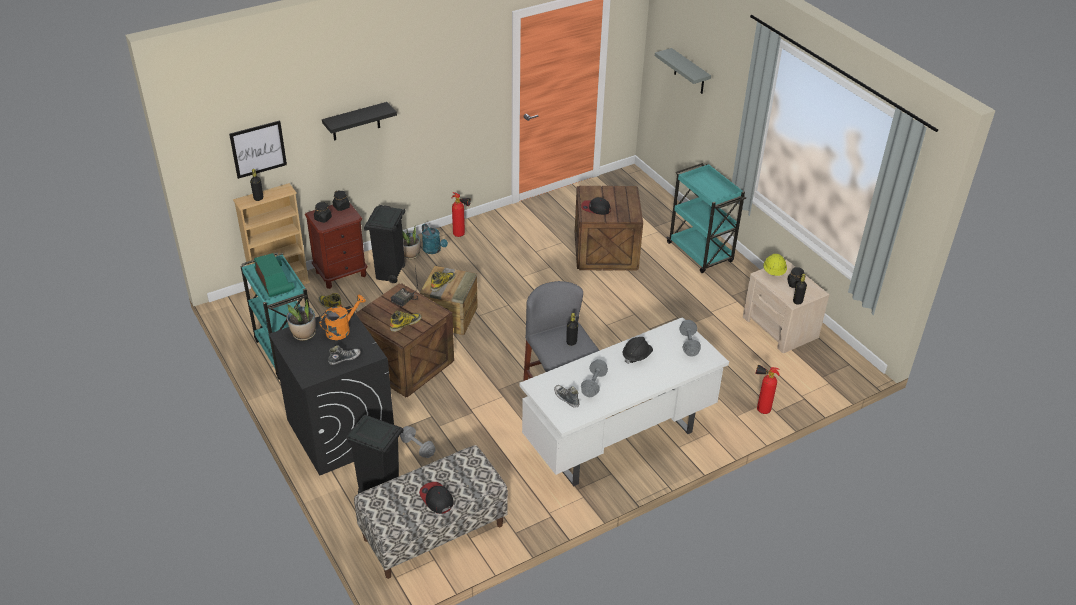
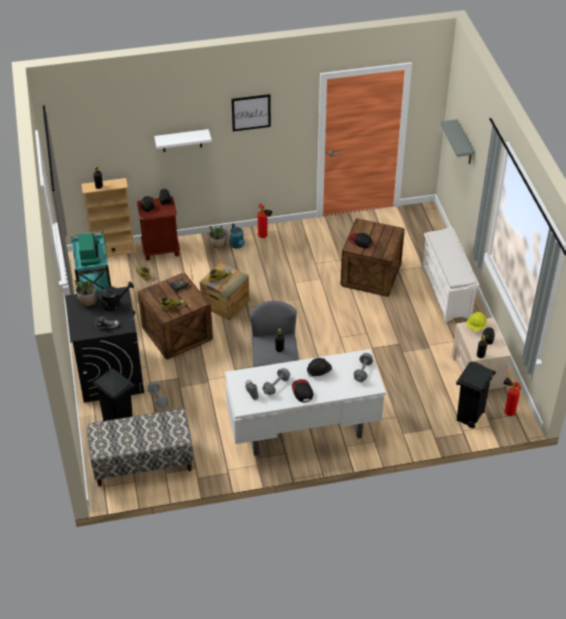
camera: 20 degrees right, 5 degrees up
picture [229,120,287,179] -> picture moved to [231,94,271,131]
orange watering can [319,295,366,340] -> black watering can [96,282,134,311]
black shelf [322,102,397,141] -> white shelf [154,129,212,152]
black trash can [364,205,405,283] -> black trash can moved to [456,362,496,429]
cap [419,482,454,514] -> cap moved to [292,379,313,402]
turquoise cart [667,163,746,273] -> white shoe rack [422,228,479,323]
fire extinguisher [756,364,780,414] -> fire extinguisher moved to [503,377,521,416]

